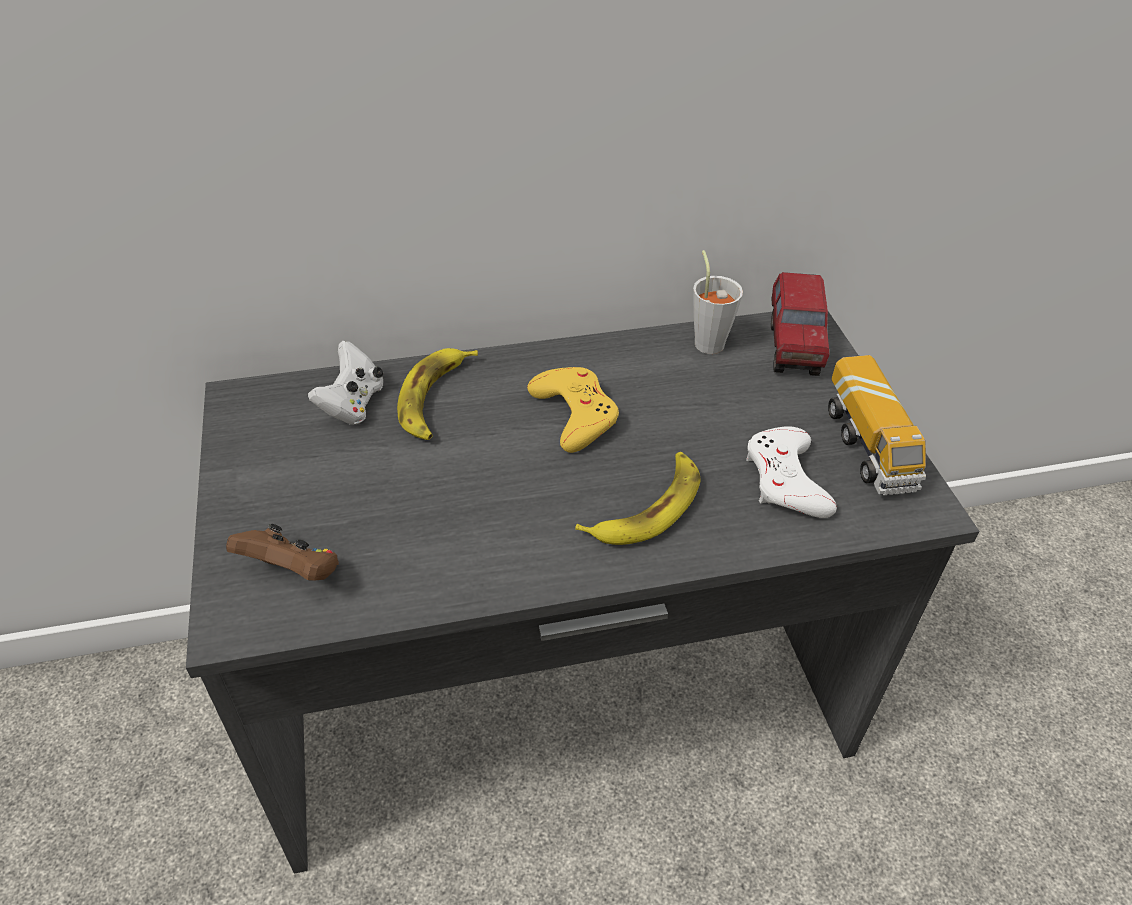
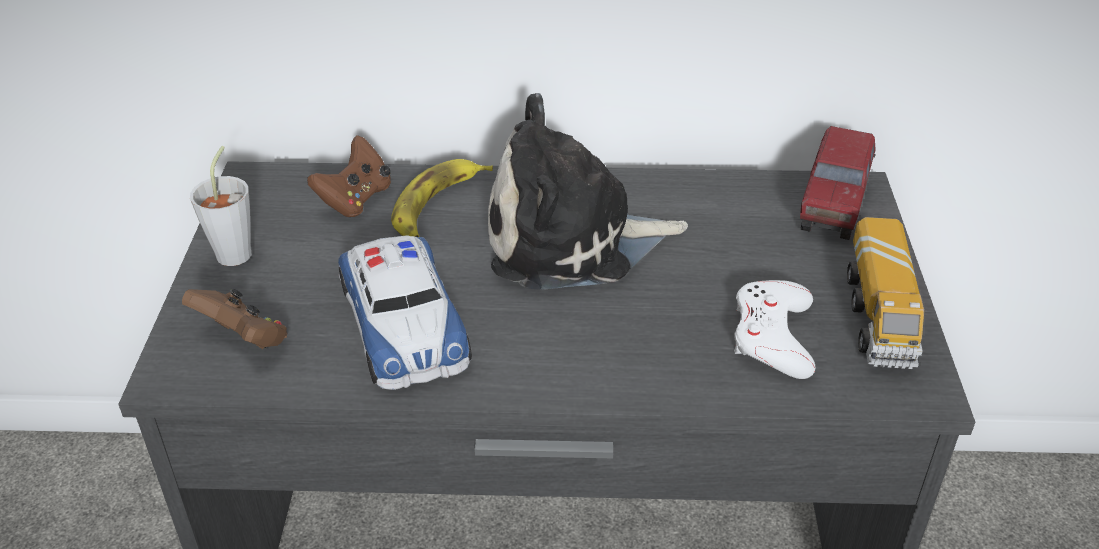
camera: 15 degrees right, 5 degrees down
white game controller [308,341,383,425] -> brown game controller [307,135,391,217]
yellow game controller [527,367,619,453] -> plush toy [488,93,688,290]
banana [575,452,701,545] -> none
grey cup [693,250,743,354] -> grey cup moved to [190,146,252,266]
none -> toy car [338,235,472,390]

